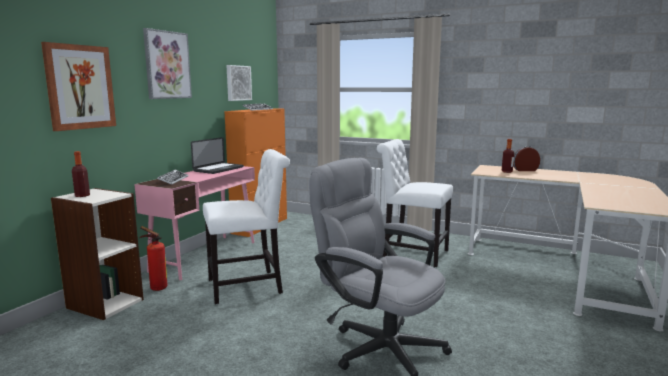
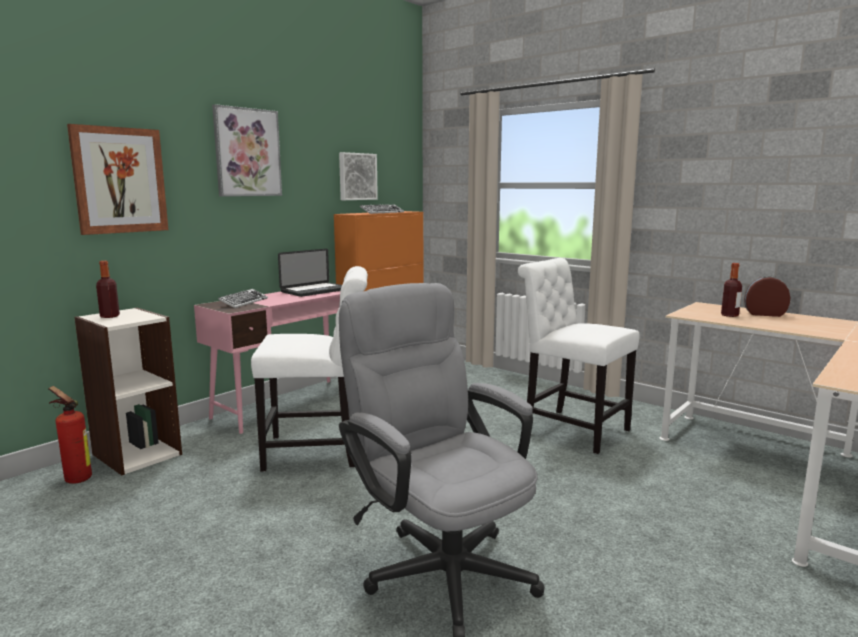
camera: 15 degrees right, 0 degrees up
fire extinguisher [139,226,167,291] -> fire extinguisher moved to [48,386,92,484]

